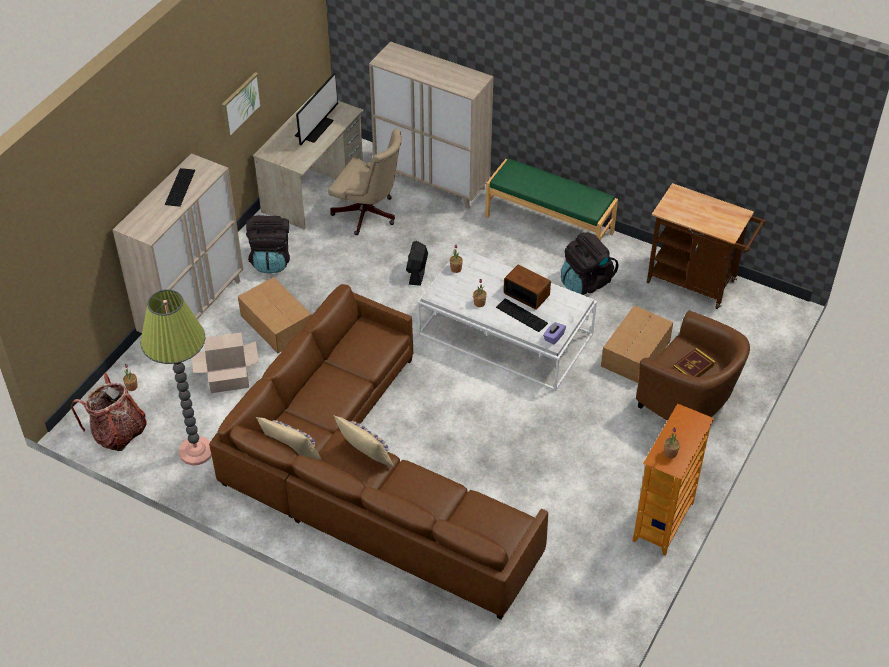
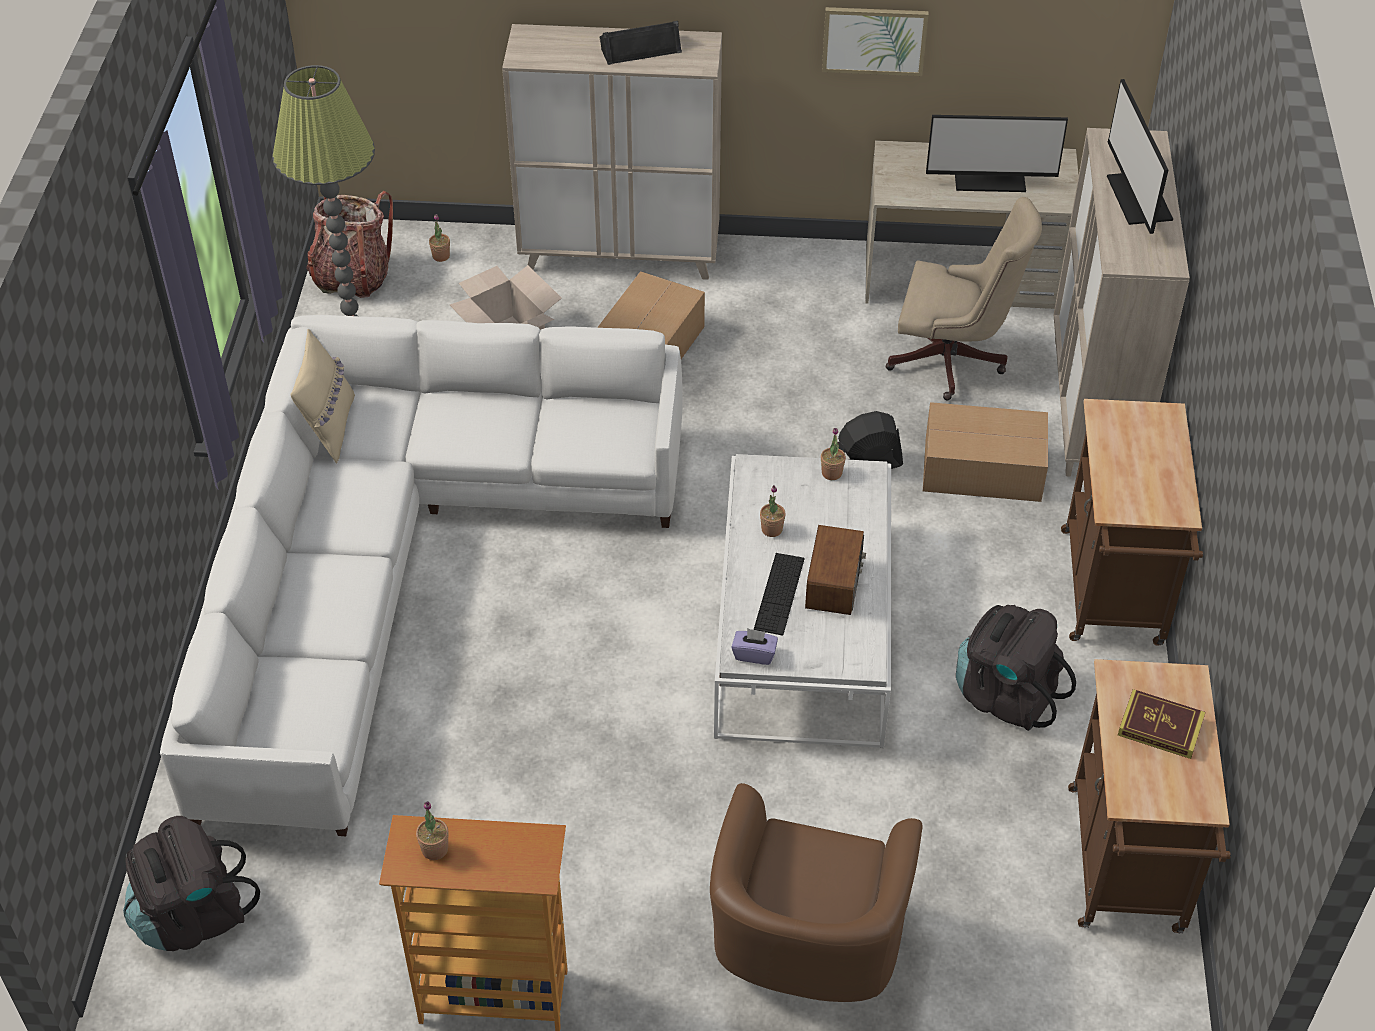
camera: 65 degrees right, 0 degrees up
keyboard [165,168,195,207] -> black speaker [600,21,682,65]
brown sofa [209,284,548,620] -> white sofa [160,315,683,836]
black backpack [246,215,290,273] -> black backpack moved to [123,816,260,951]
beige office chair [328,129,402,235] -> beige office chair turned 75 degrees counterclockwise [886,197,1042,400]
beige pillow [333,415,394,467] -> none
green bench [485,159,618,240] -> brown cart [1061,399,1203,646]
cardboard box [601,305,673,383] -> cardboard box moved to [923,402,1048,502]
book [672,348,716,377] -> book moved to [1118,689,1206,759]
none -> monitor [1107,79,1173,234]

